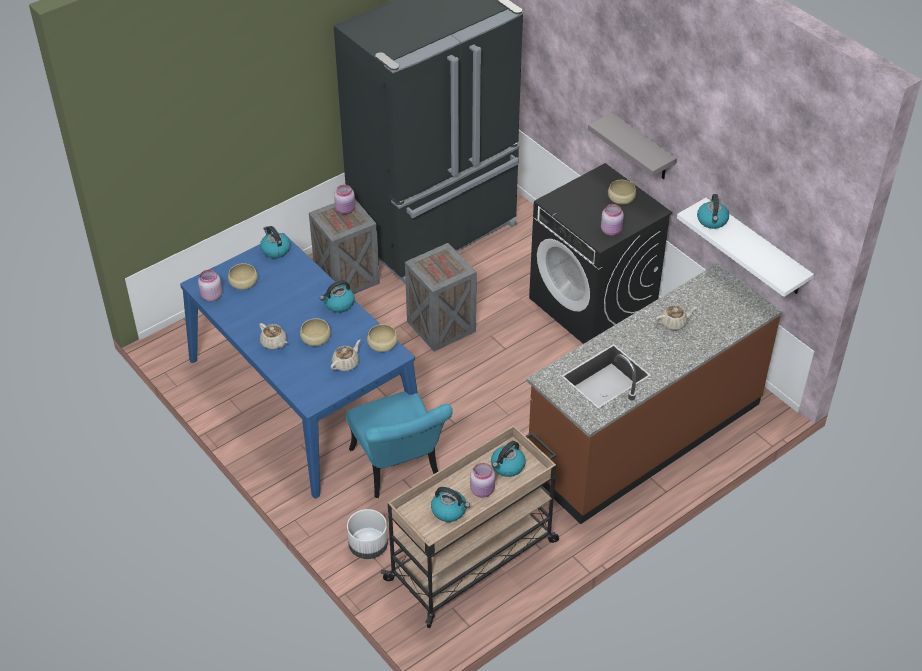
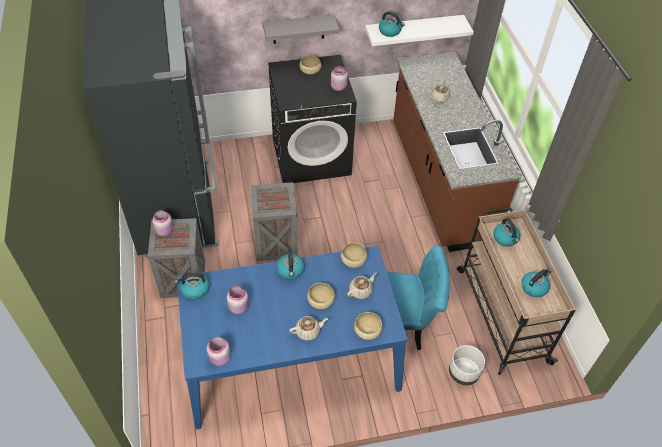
camera: 65 degrees left, 5 degrees up
beige bowl [228,263,258,290] -> beige bowl moved to [354,312,383,340]
beige teapot [331,340,360,371] -> beige teapot turned 75 degrees clockwise [347,272,377,299]
pink jar [470,463,495,498] -> pink jar moved to [227,286,249,314]

